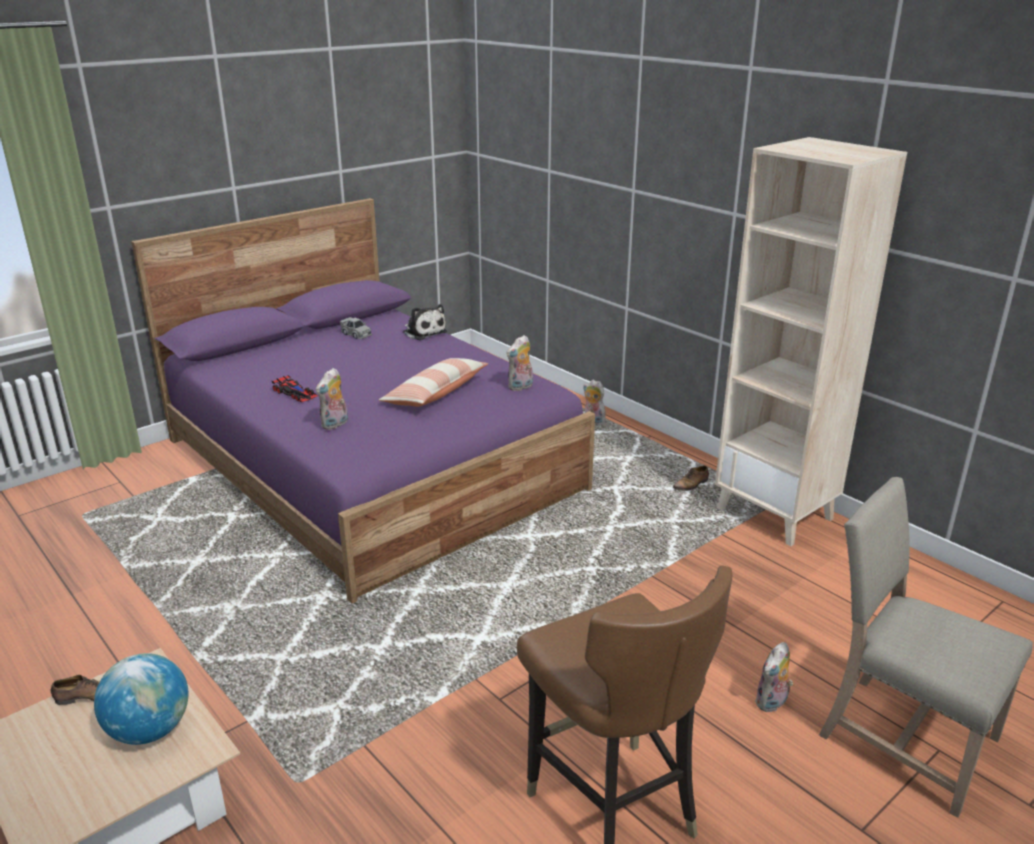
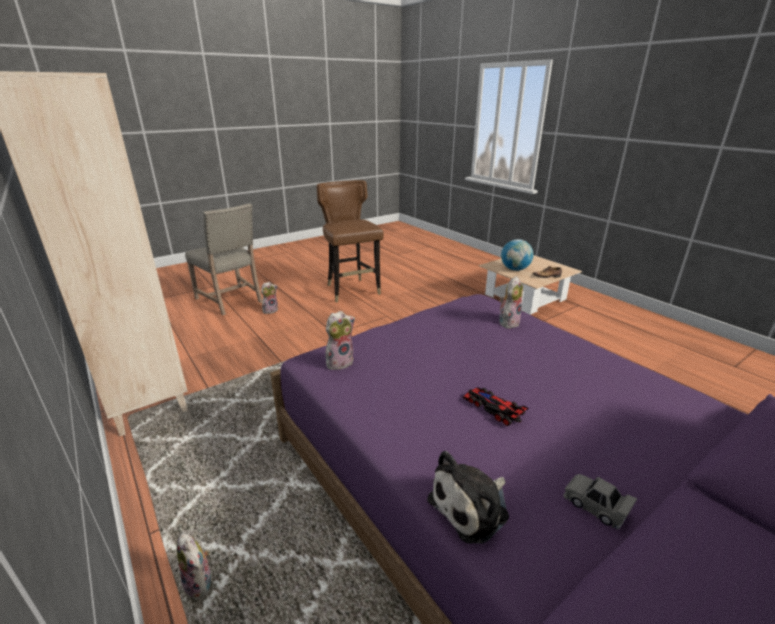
camera: 175 degrees left, 0 degrees up
toy car [272,376,318,403] -> toy car moved to [463,387,528,426]
pillow [379,358,488,407] -> none
plush toy [403,304,447,340] -> plush toy turned 90 degrees counterclockwise [427,451,509,544]
shoe [673,466,709,491] -> none

